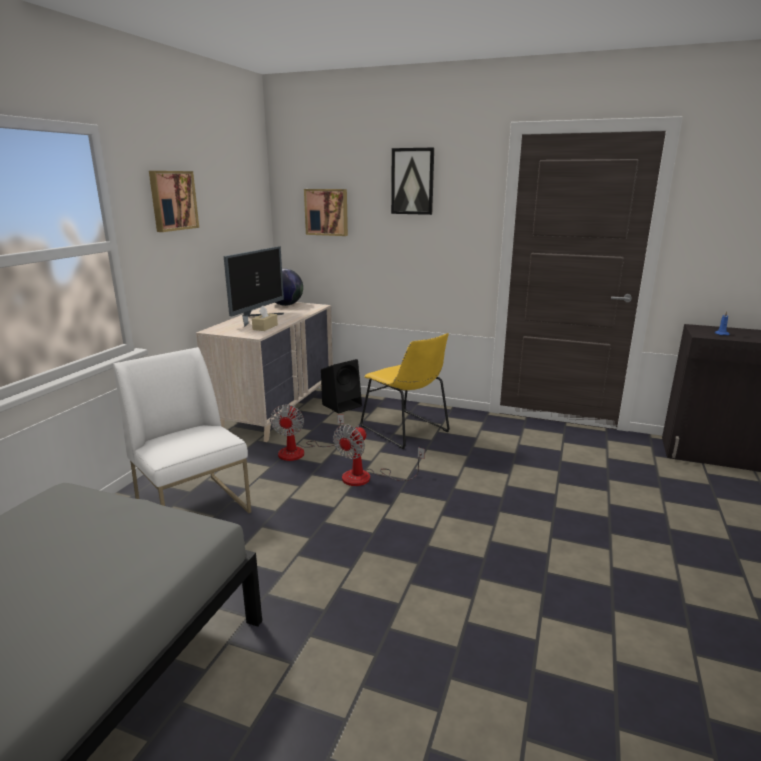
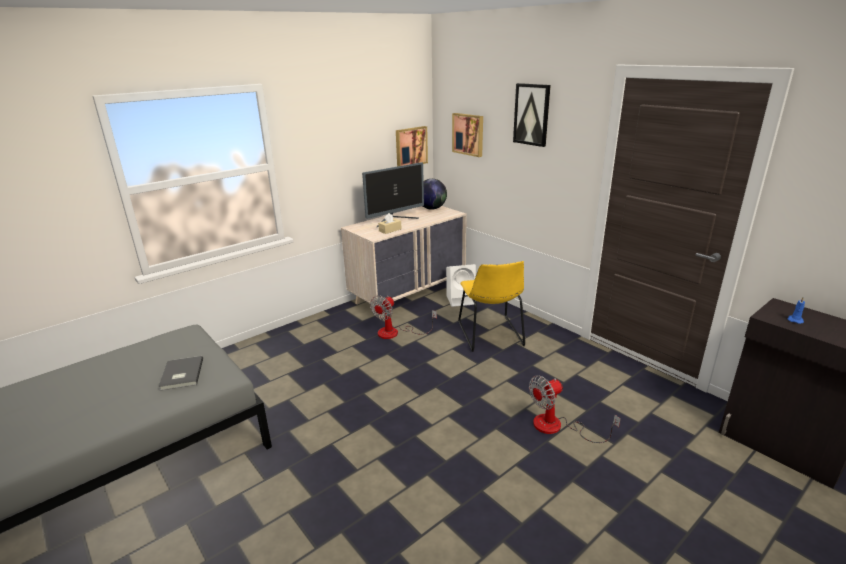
camera: 30 degrees right, 5 degrees up
white chair [113,347,251,513] -> none
picture [149,171,199,232] -> picture moved to [396,126,428,167]
black speaker [321,359,362,413] -> white speaker [446,264,476,307]
fan [333,424,425,486] -> fan moved to [529,375,621,443]
none -> grey book [159,356,203,391]

